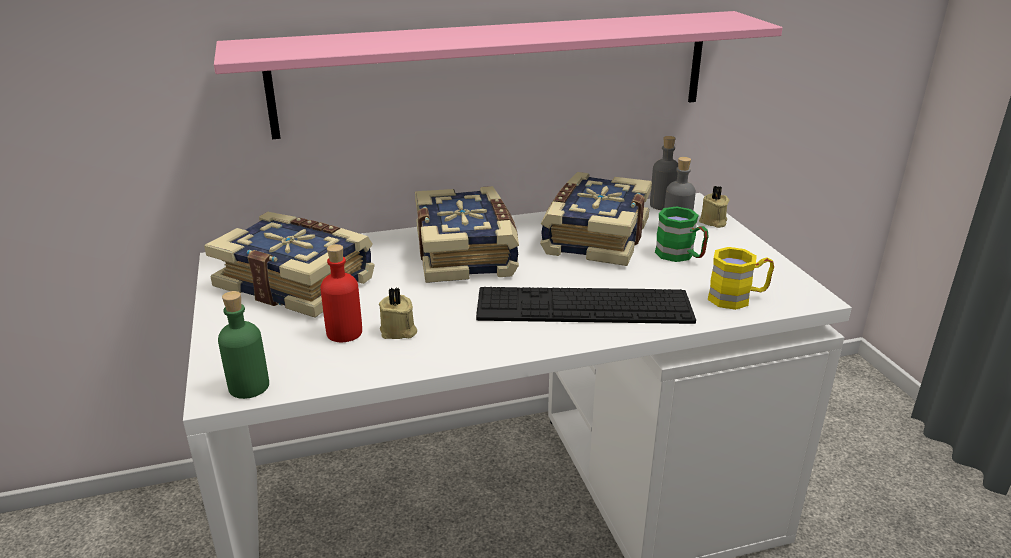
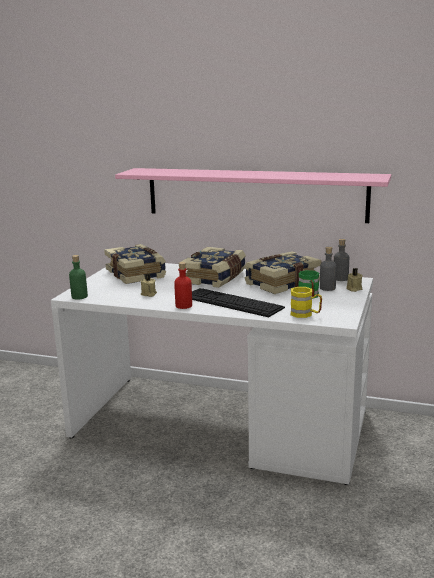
camera: 35 degrees right, 10 degrees down
red bottle [320,244,362,342] -> red bottle moved to [174,262,192,309]

